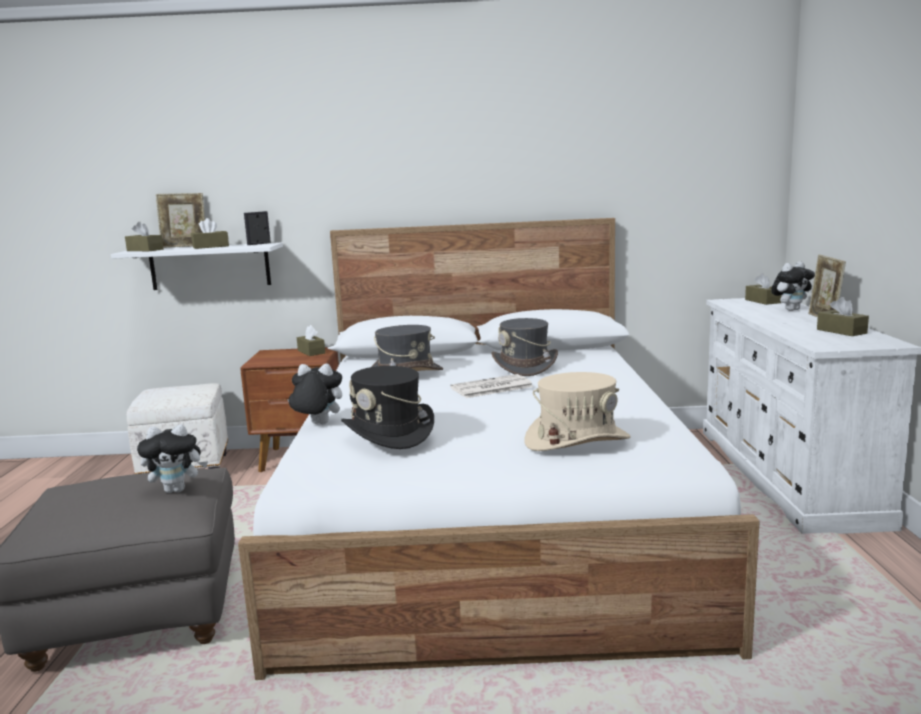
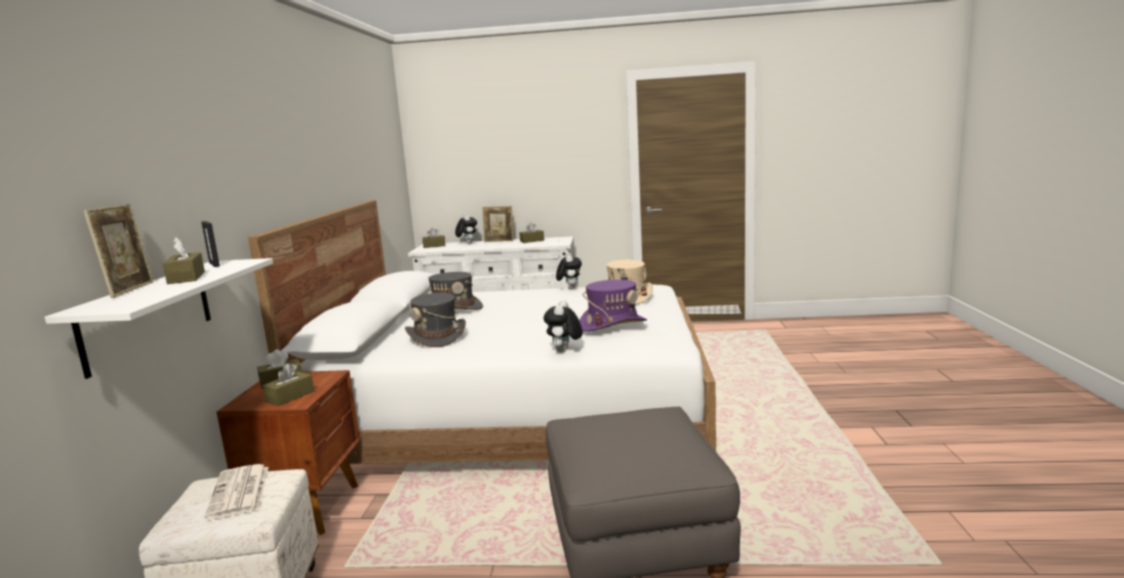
camera: 85 degrees left, 0 degrees up
brown tissue box [125,222,163,251] -> brown tissue box moved to [262,364,314,406]
plush toy [137,424,208,493] -> plush toy moved to [556,253,582,290]
black hat [341,366,434,449] -> purple hat [579,279,647,331]
newspaper [450,374,534,398] -> newspaper moved to [205,464,268,520]

